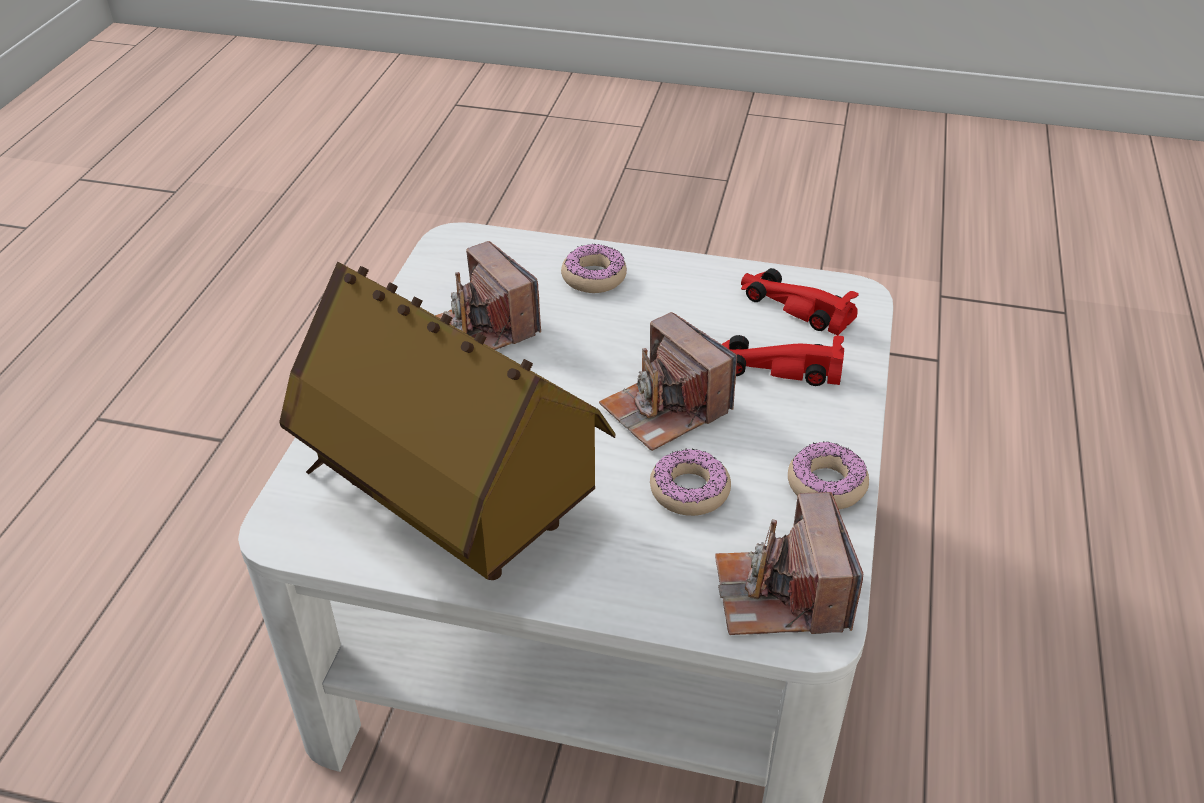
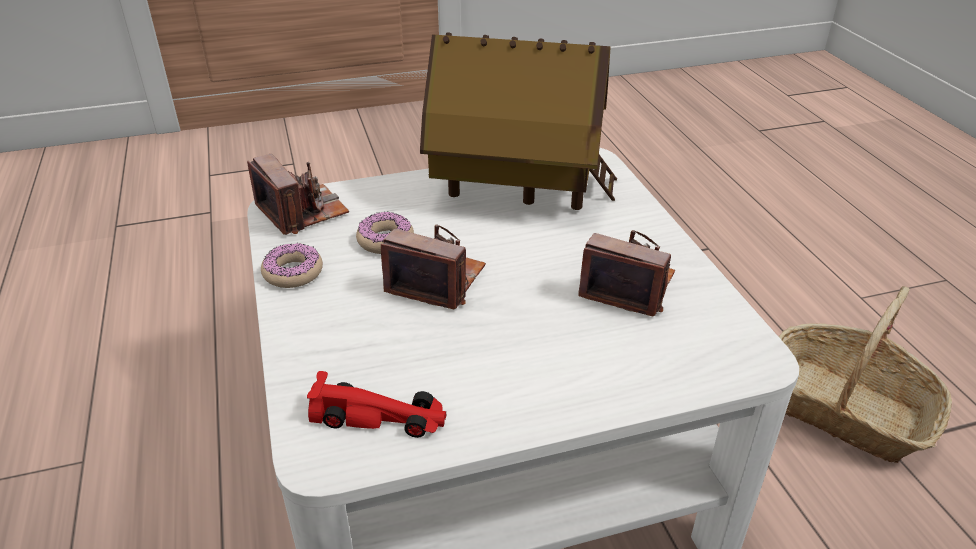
camera: 150 degrees right, 5 degrees down
donut [561,243,627,293] -> none
red toy car [722,335,844,386] -> none
none -> basket [779,286,952,463]

